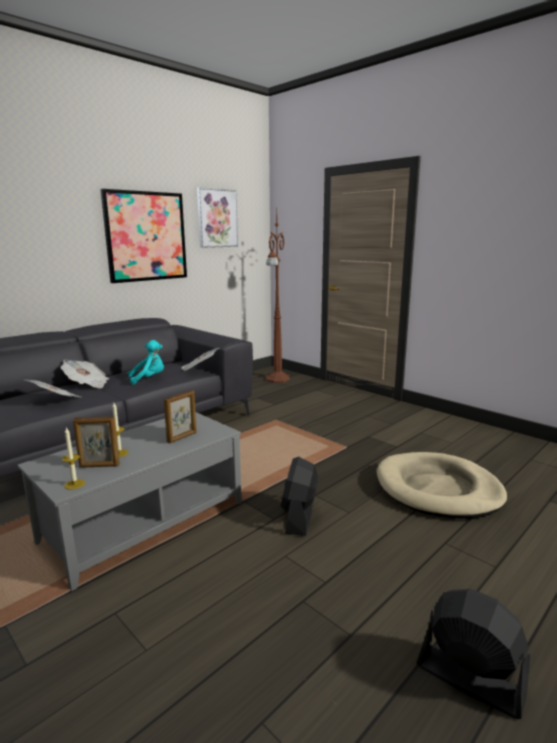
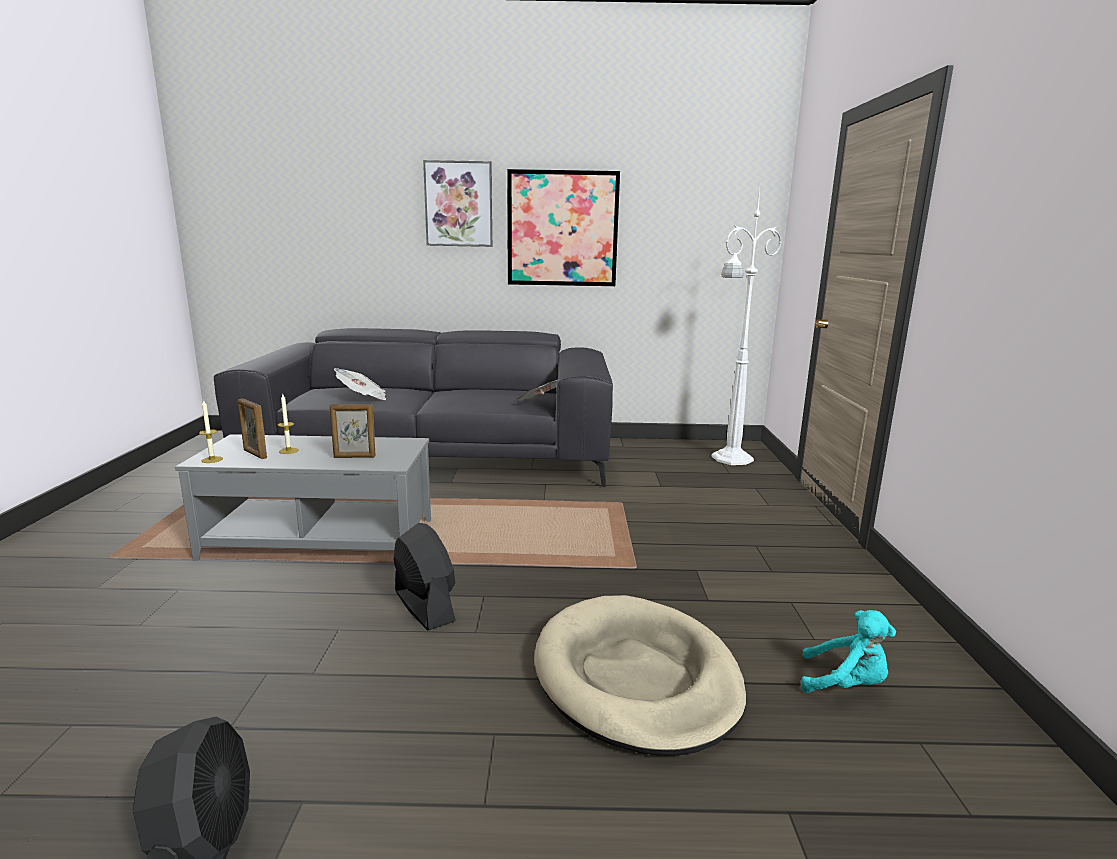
camera: 45 degrees right, 0 degrees up
newspaper [61,360,109,388] -> none
turquoise plush toy [128,340,164,385] -> turquoise plush toy moved to [801,610,896,693]
picture [197,187,238,248] -> picture moved to [423,160,492,247]
brown floor lamp [266,211,290,382] -> white floor lamp [712,187,782,465]
black fan [281,457,319,536] -> black fan turned 90 degrees clockwise [393,523,456,630]

